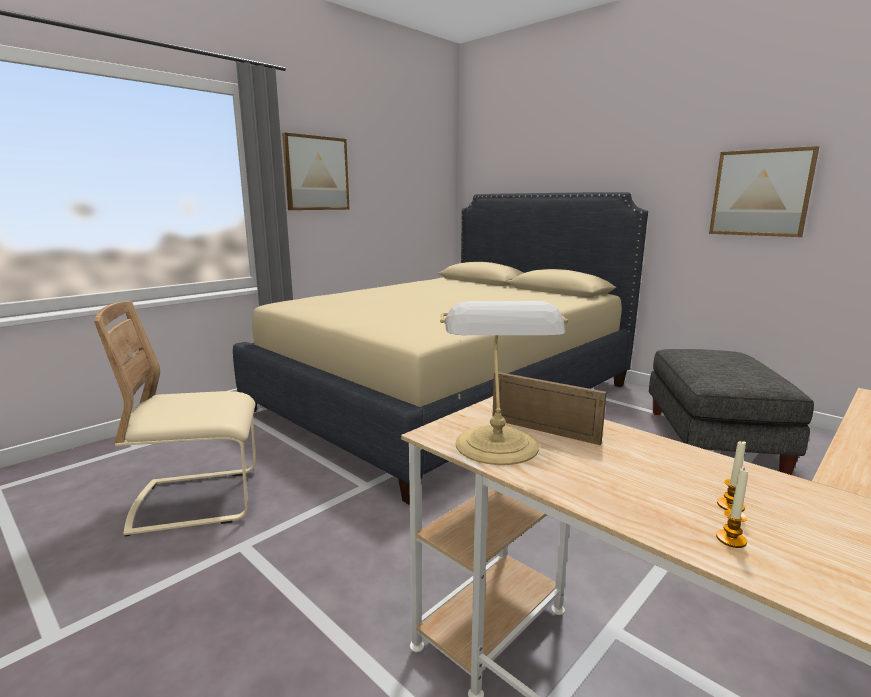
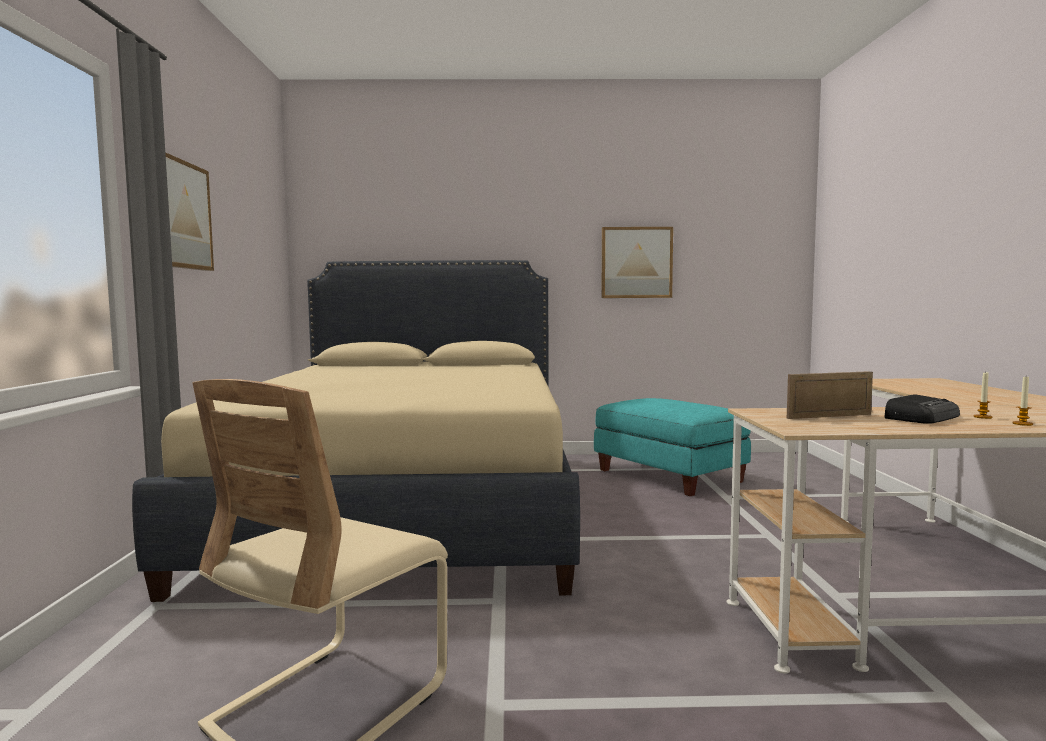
camera: 45 degrees left, 10 degrees down
table lamp [440,301,568,465] -> none
grey ottoman [649,349,814,475] -> turquoise ottoman [594,398,751,496]
none -> radio [885,394,960,424]

